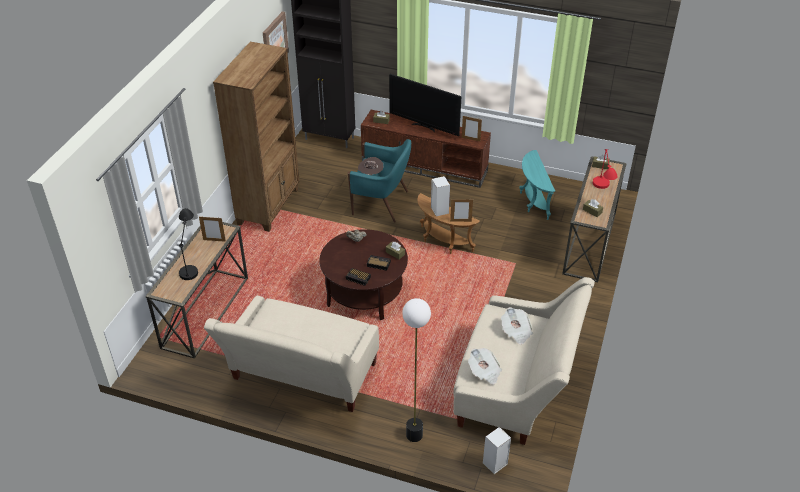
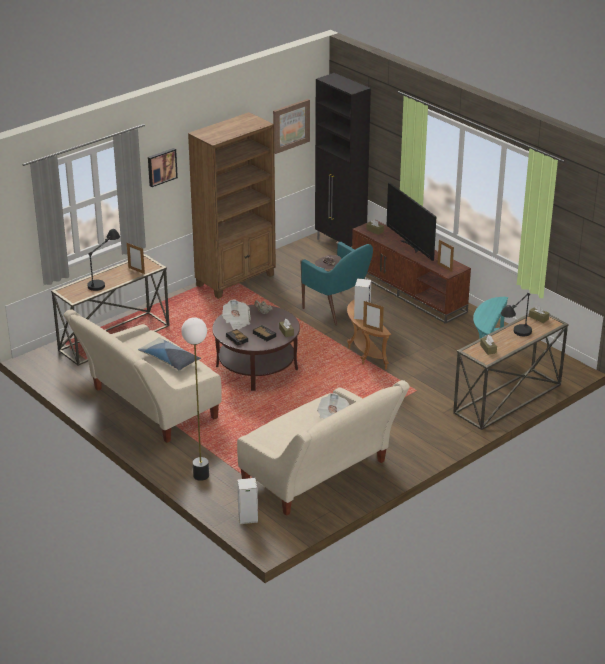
camera: 30 degrees right, 10 degrees down
newspaper [468,348,502,385] -> newspaper moved to [222,300,251,330]
red table lamp [593,149,618,189] -> black table lamp [501,293,532,336]
none -> pillow [138,337,201,371]
none -> picture [148,148,178,187]

